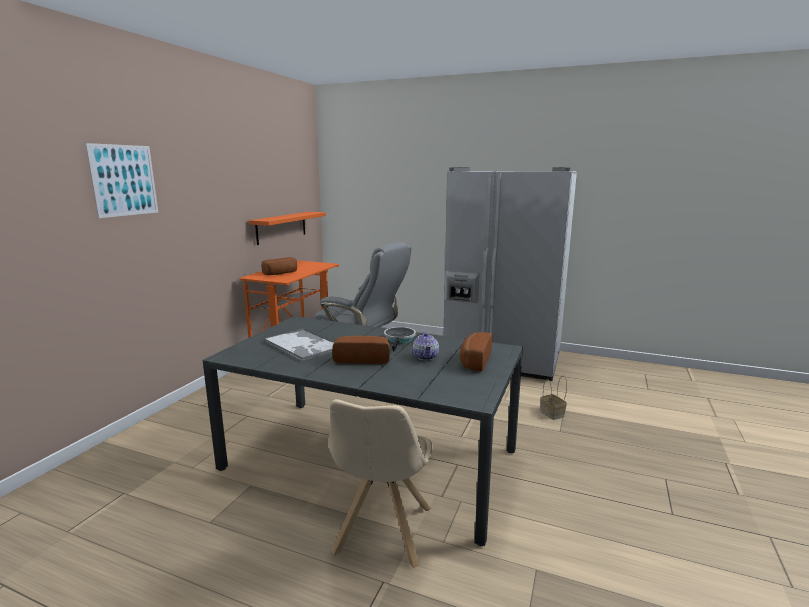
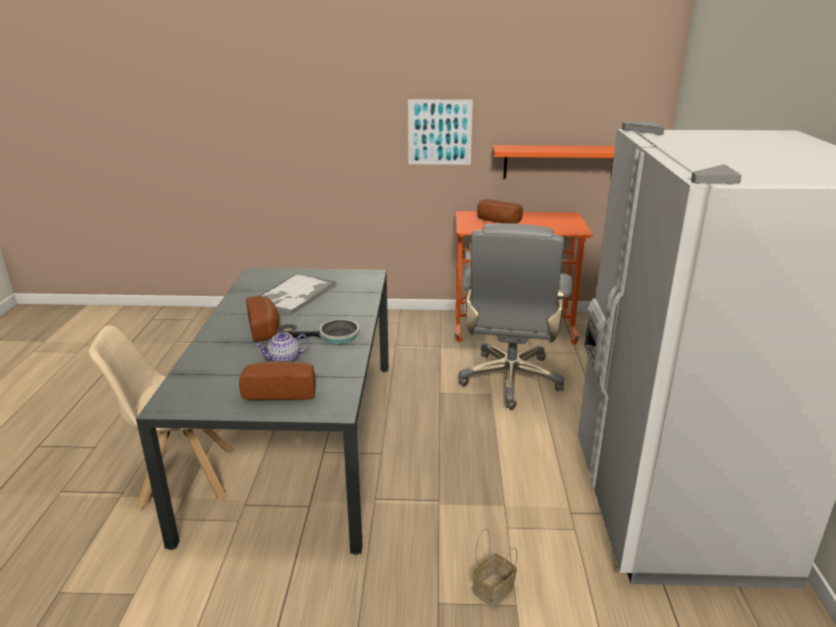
camera: 70 degrees right, 10 degrees up
picture [85,143,158,218] -> picture moved to [408,99,473,165]

